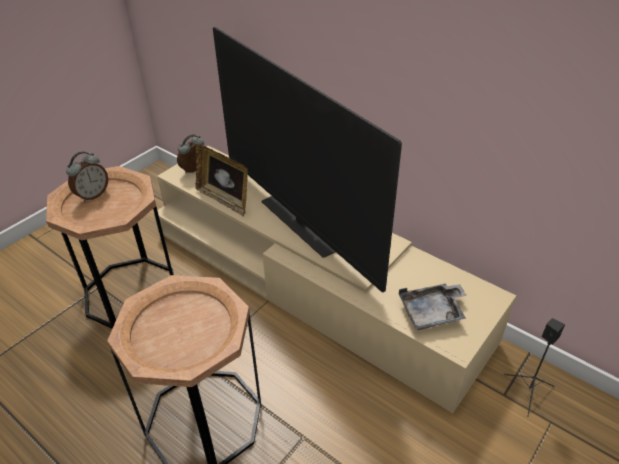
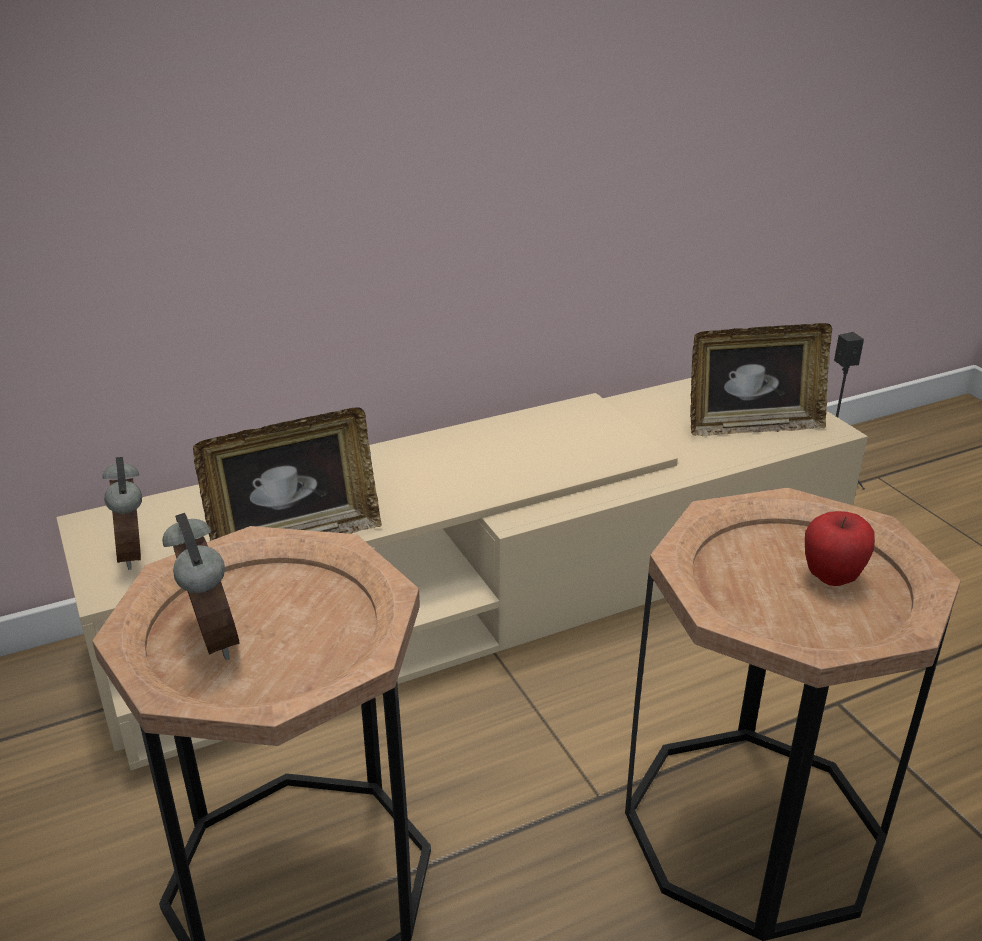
camera: 65 degrees left, 10 degrees down
television [213,27,402,293] -> none
grey tray [399,283,466,330] -> picture frame [690,323,832,436]
none -> apple [805,511,875,586]

